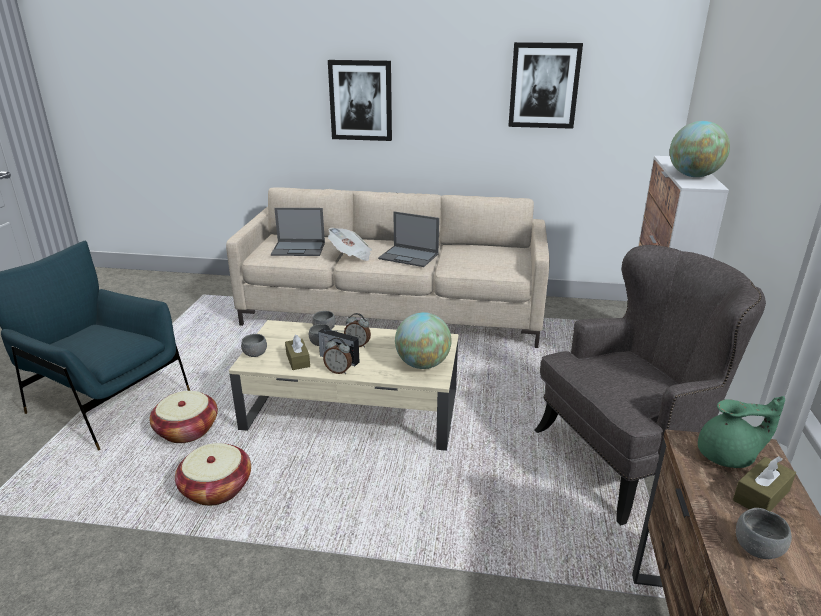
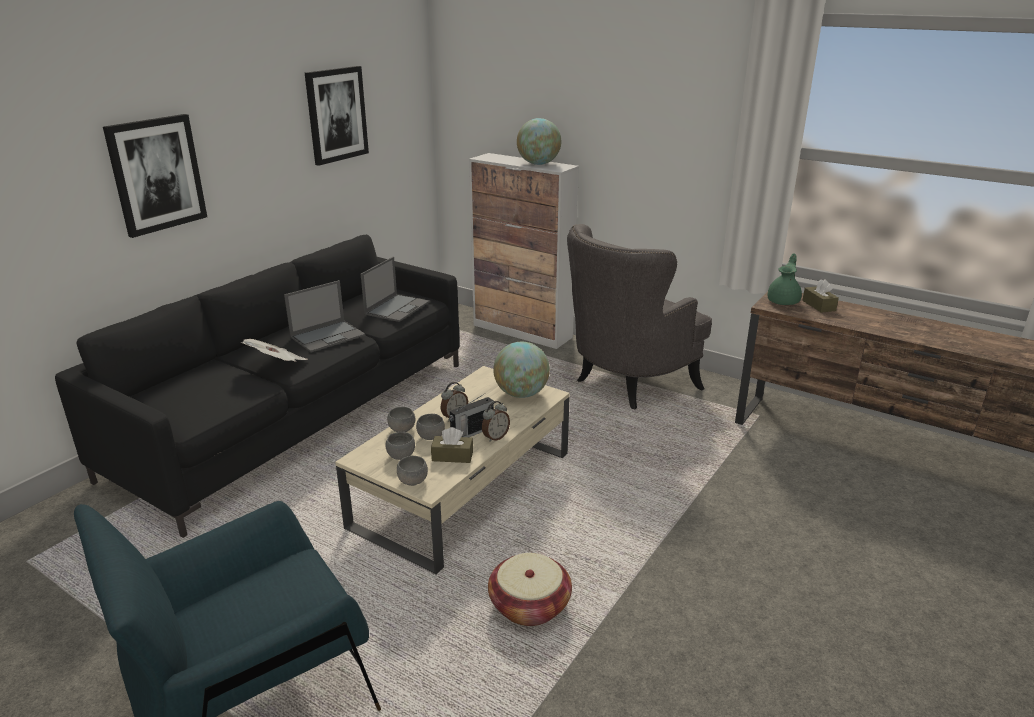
camera: 65 degrees left, 0 degrees up
basket [149,391,218,443] -> none
beige sofa [226,187,550,348] -> black sofa [55,235,460,538]
laptop [271,208,325,256] -> laptop moved to [361,257,429,322]
grey armchair [534,245,766,526] -> grey armchair turned 135 degrees counterclockwise [567,224,712,409]
grey bowl [736,508,792,559] -> grey bowl moved to [385,432,415,460]

